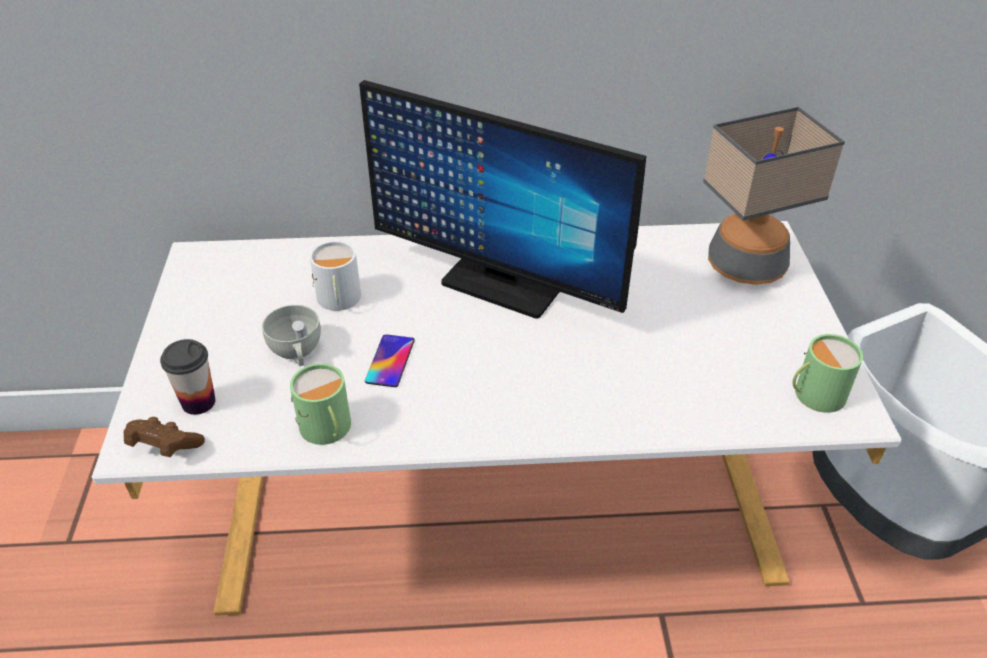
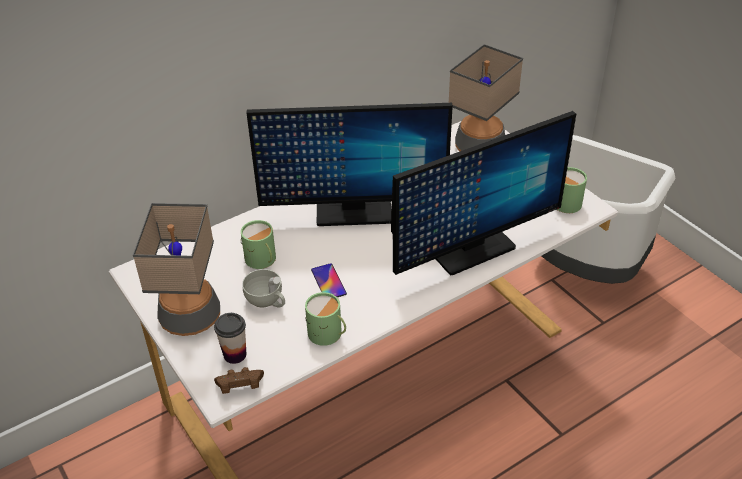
camera: 30 degrees left, 0 degrees up
white mug [310,241,361,311] -> green mug [241,220,276,269]
none -> table lamp [133,203,220,336]
none -> monitor [391,111,576,275]

